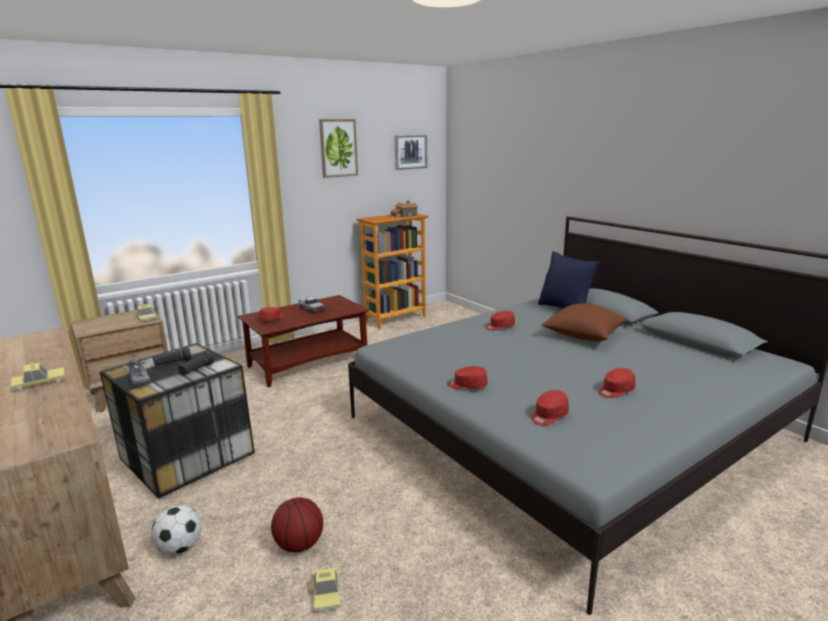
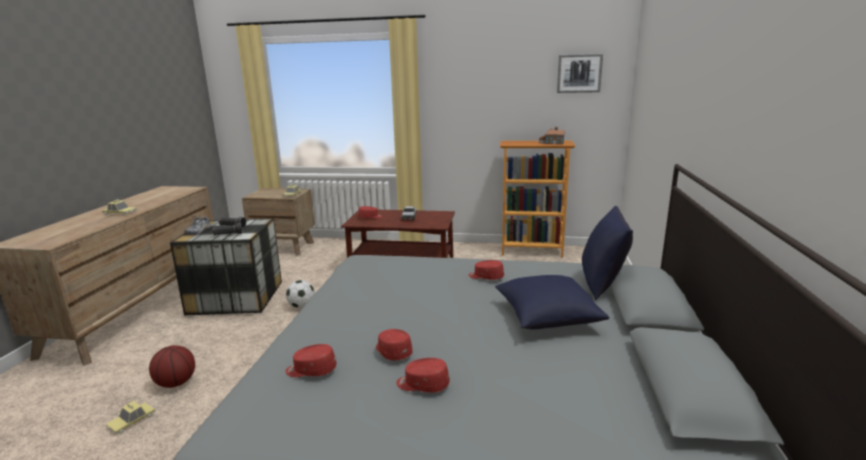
camera: 45 degrees right, 0 degrees up
football [151,505,202,554] -> football moved to [286,280,315,308]
picture [319,119,358,178] -> none
red cap [447,366,488,389] -> red cap moved to [376,329,413,360]
brown pillow [541,303,628,341] -> blue pillow [495,275,609,329]

